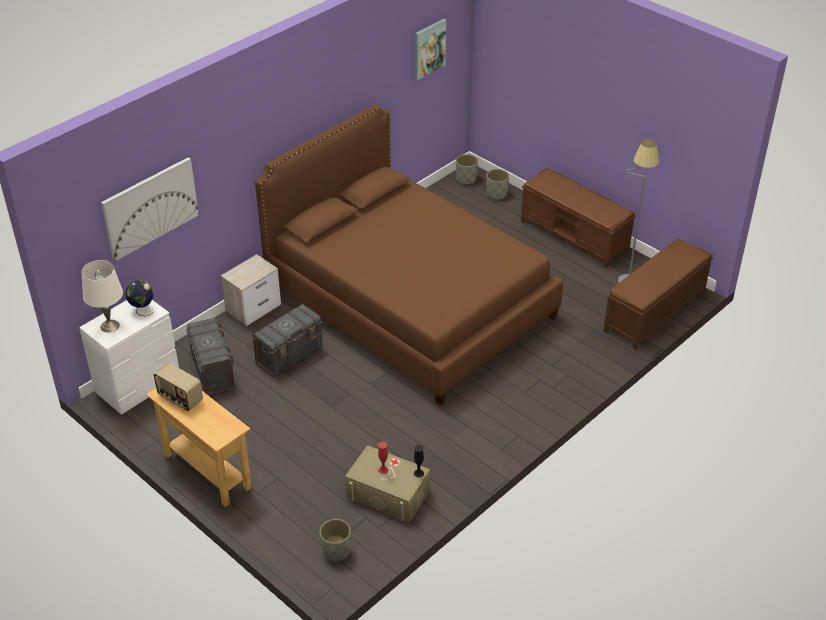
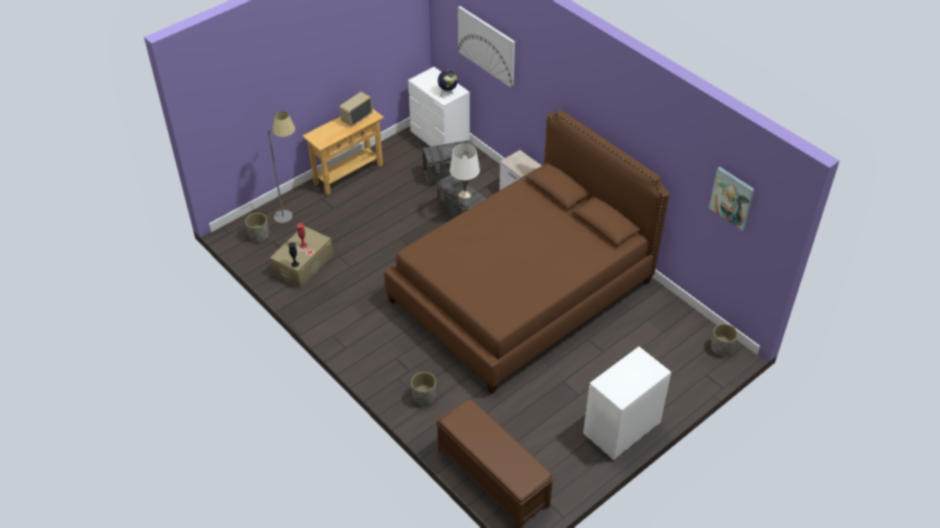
camera: 95 degrees right, 5 degrees up
white table lamp [81,260,123,333] -> white table lamp moved to [450,144,480,199]
grey planter [487,169,509,200] -> grey planter moved to [411,372,436,406]
brown bench [521,167,636,269] -> white dresser [583,347,671,461]
grey floor lamp [618,139,659,283] -> grey floor lamp moved to [268,111,295,223]

